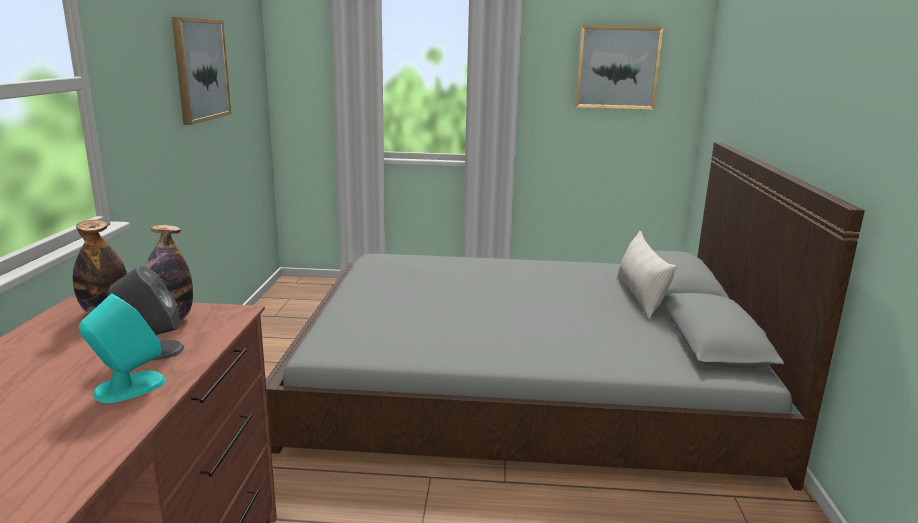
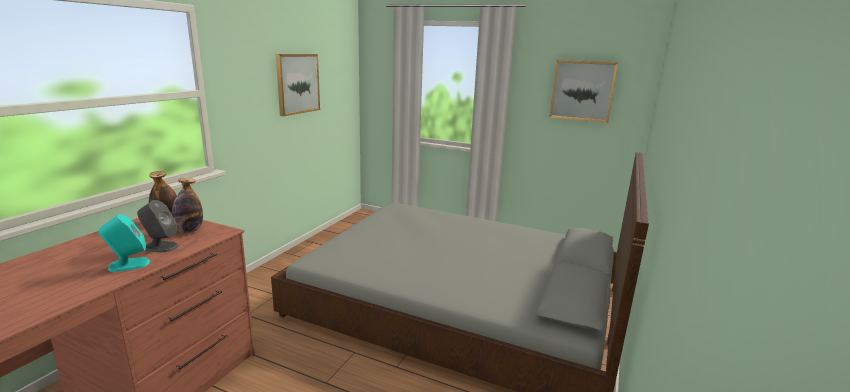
camera: 20 degrees right, 0 degrees up
beige pillow [617,231,677,319] -> none

